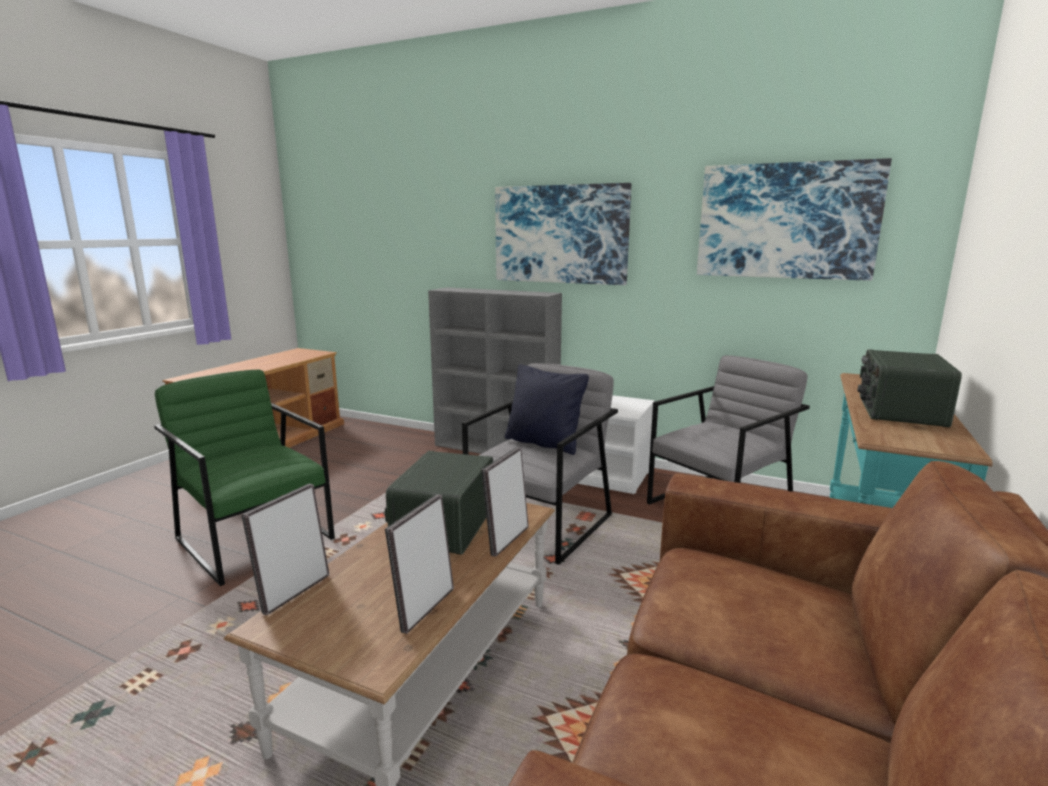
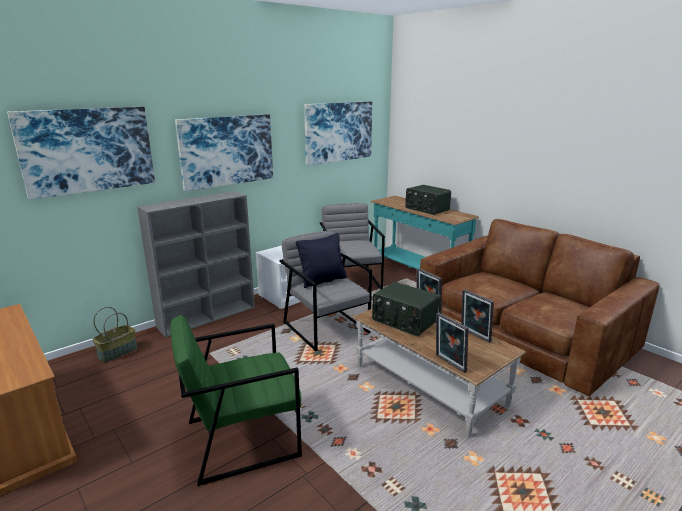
camera: 65 degrees left, 5 degrees up
none -> picture [7,107,155,200]
none -> basket [93,307,137,362]

